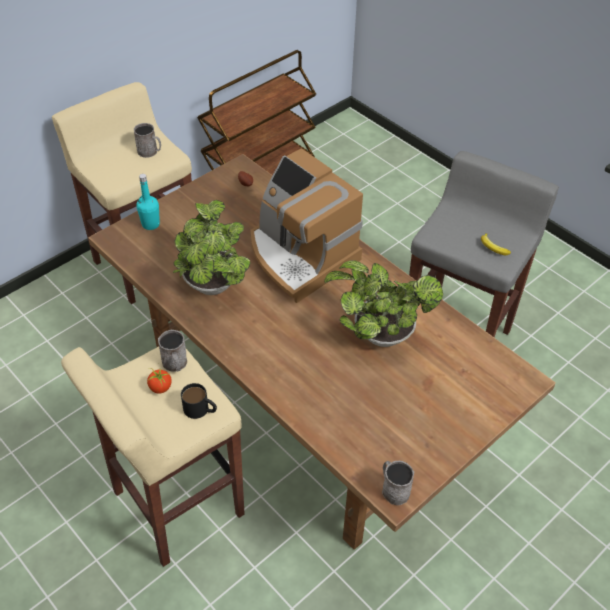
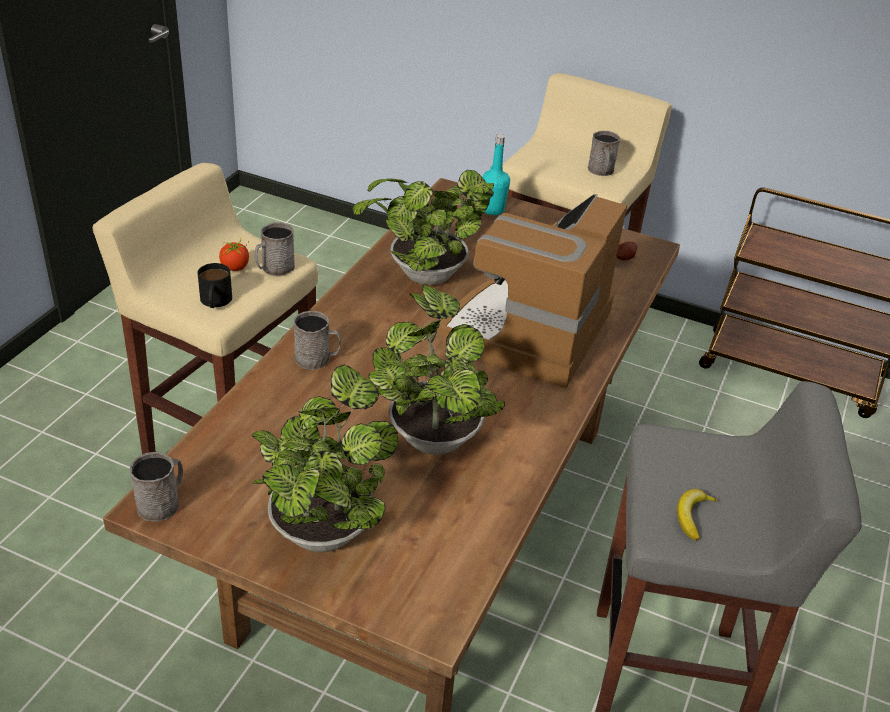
camera: 65 degrees right, 10 degrees down
none -> potted plant [252,365,398,553]
none -> grey mug [293,311,341,370]

